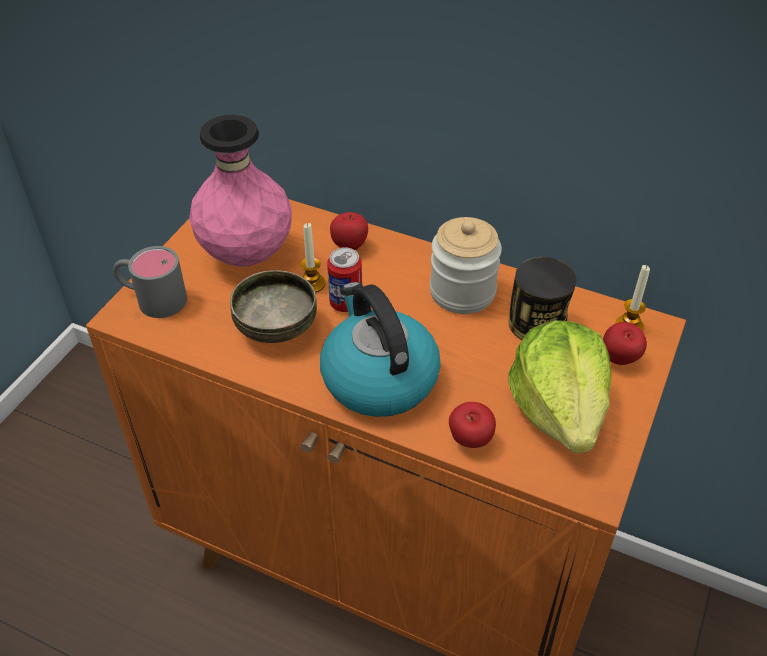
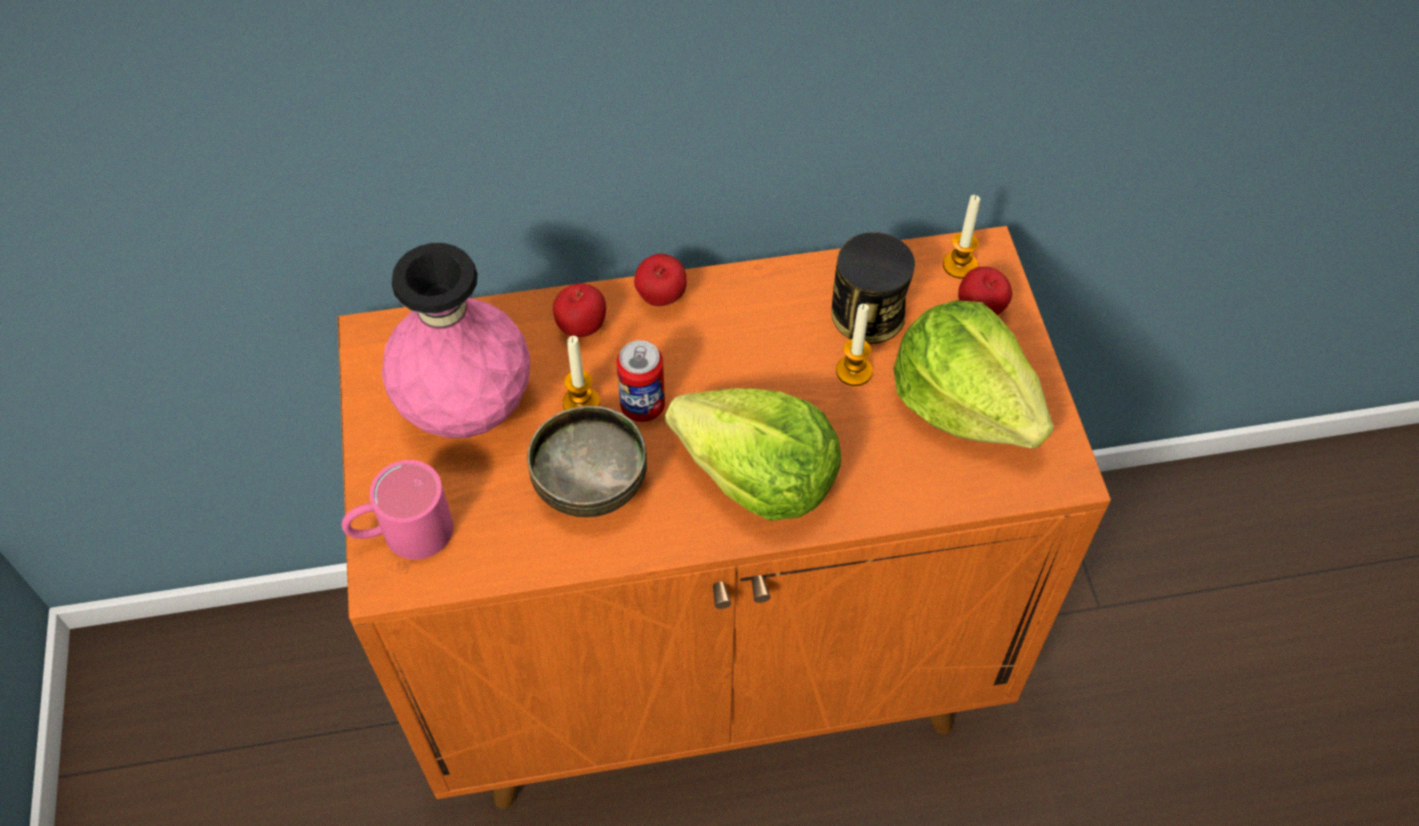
camera: 35 degrees left, 10 degrees up
grey mug [113,246,187,318] -> pink mug [342,460,453,560]
kettle [320,282,441,417] -> lettuce [665,389,841,521]
jar [430,217,502,314] -> none
apple [449,402,496,448] -> apple moved to [634,254,687,306]
none -> candle [836,304,873,386]

